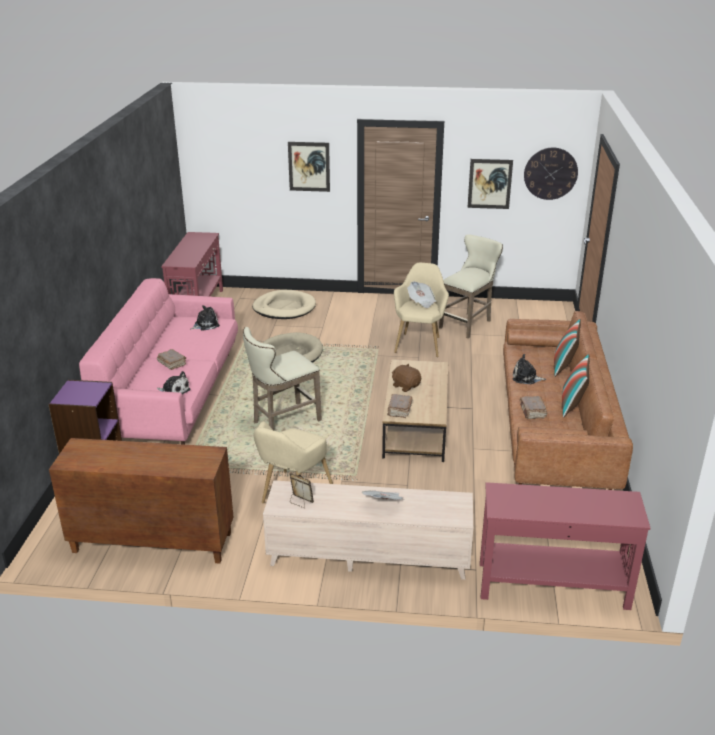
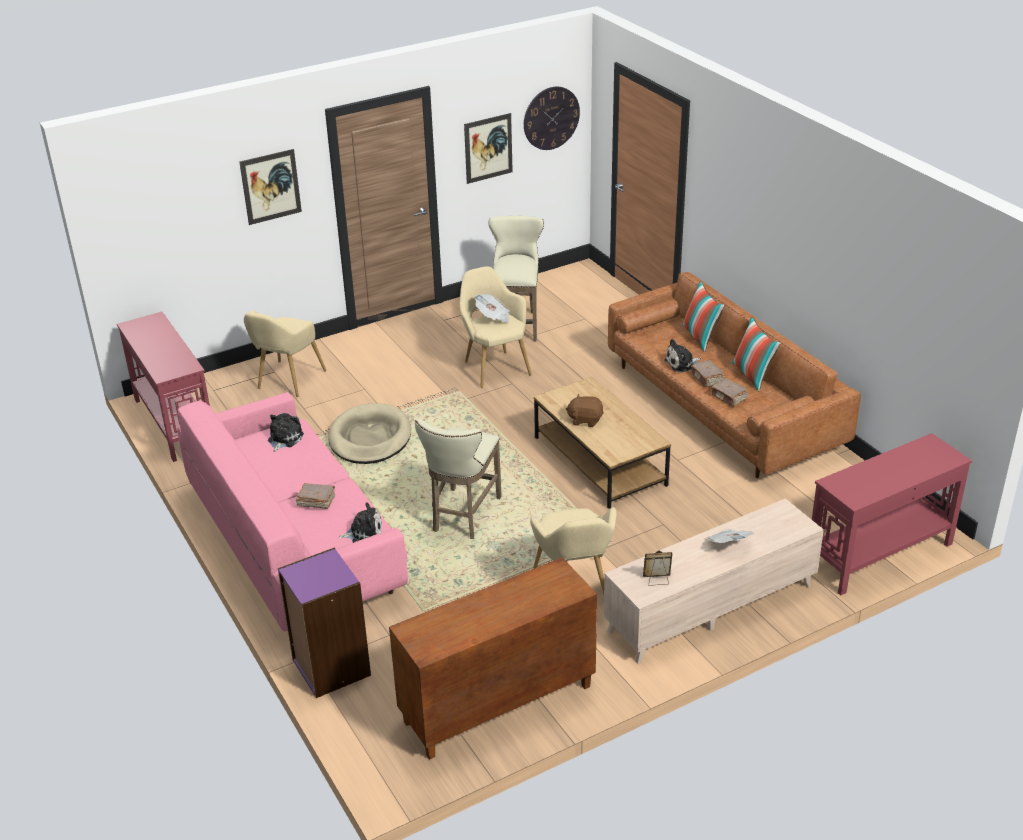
camera: 35 degrees left, 5 degrees up
beige dog bed [252,290,316,319] -> beige armchair [244,310,327,397]
brown book [387,394,412,418] -> brown book moved to [691,360,725,387]

